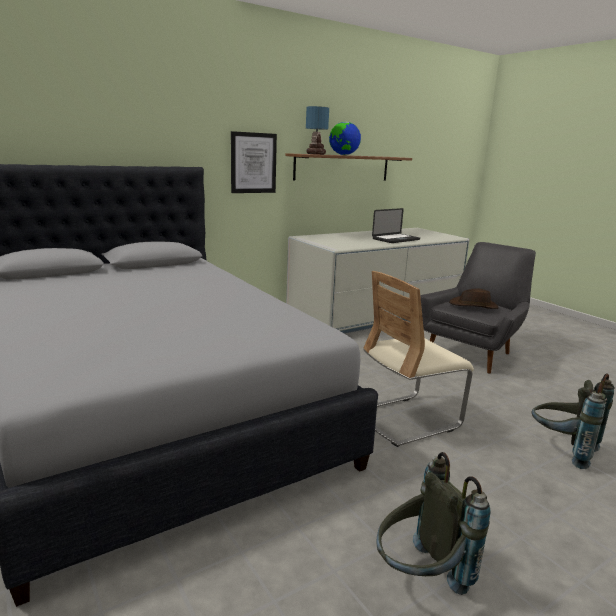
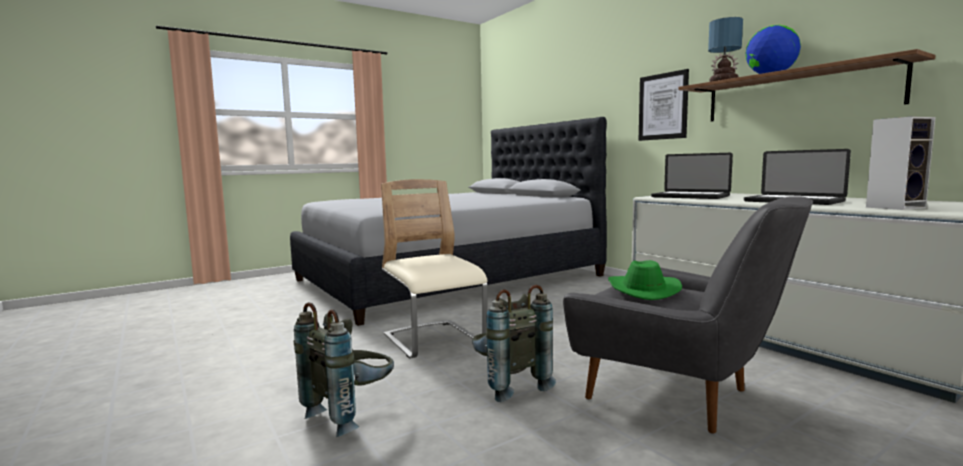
camera: 90 degrees right, 10 degrees down
grey backpack [376,452,491,595] -> grey backpack moved to [472,285,556,402]
brown hat [449,288,499,309] -> green hat [608,260,682,300]
none -> laptop [651,153,733,199]
none -> speaker [866,116,936,210]

